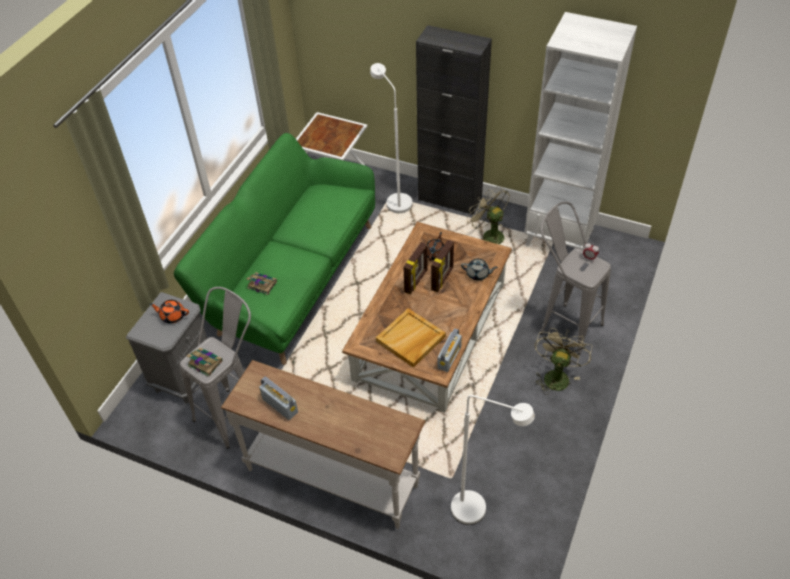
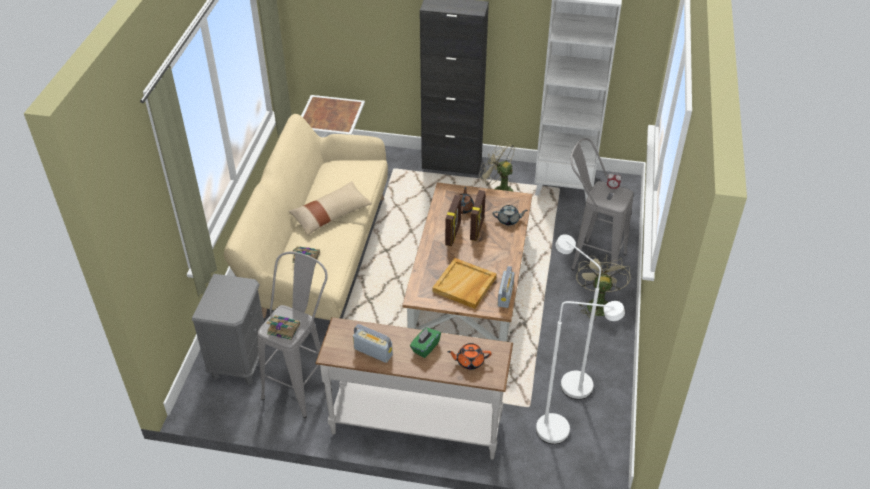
camera: 15 degrees left, 5 degrees down
orange teapot [149,300,189,324] -> orange teapot moved to [447,343,492,370]
green sofa [174,133,375,365] -> beige sofa [224,114,388,320]
white floor lamp [370,63,413,213] -> white floor lamp moved to [555,234,601,400]
none -> beige pillow [288,181,372,236]
none -> green tissue box [410,327,441,358]

